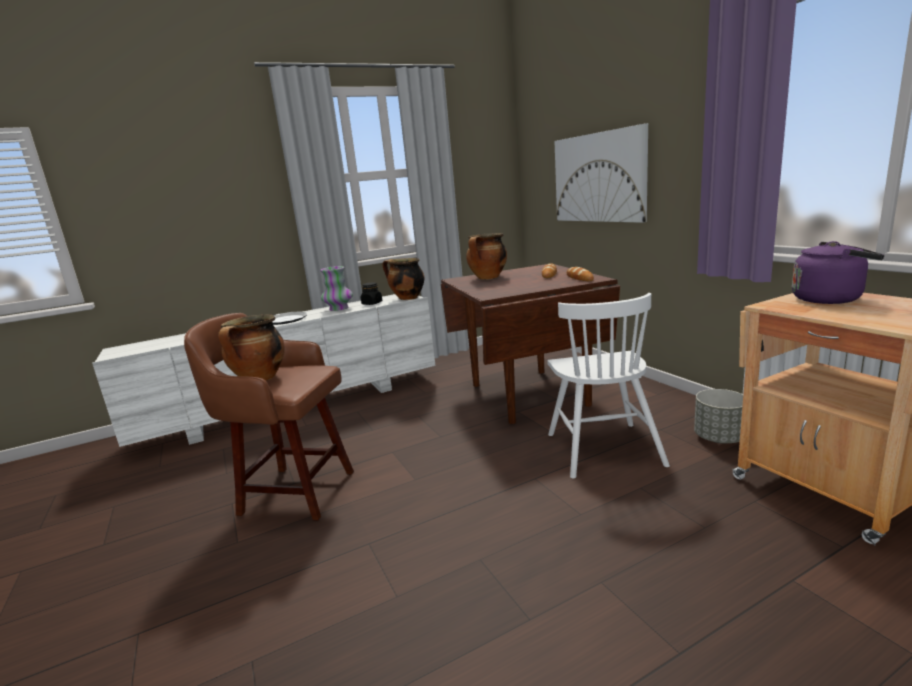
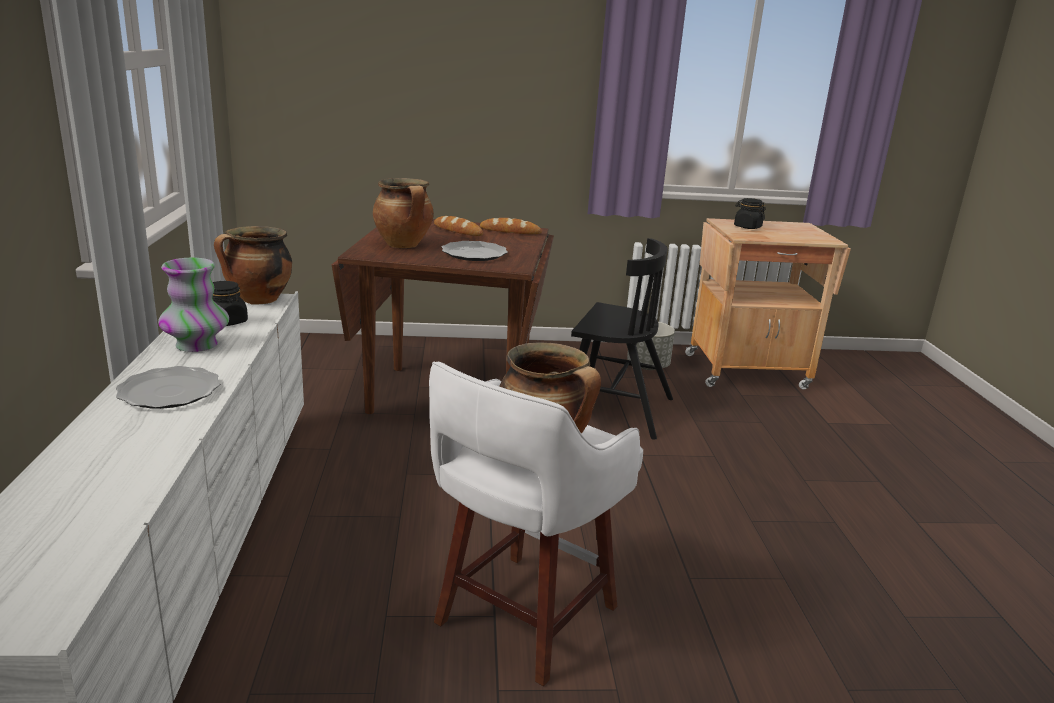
camera: 70 degrees left, 5 degrees up
brown stool [184,313,354,521] -> white stool [429,361,643,686]
white chair [547,293,670,479] -> black chair [571,238,673,440]
picture [554,123,648,223] -> none
purple kettle [792,241,884,304] -> black jar [734,198,766,229]
none -> plate [442,241,508,261]

